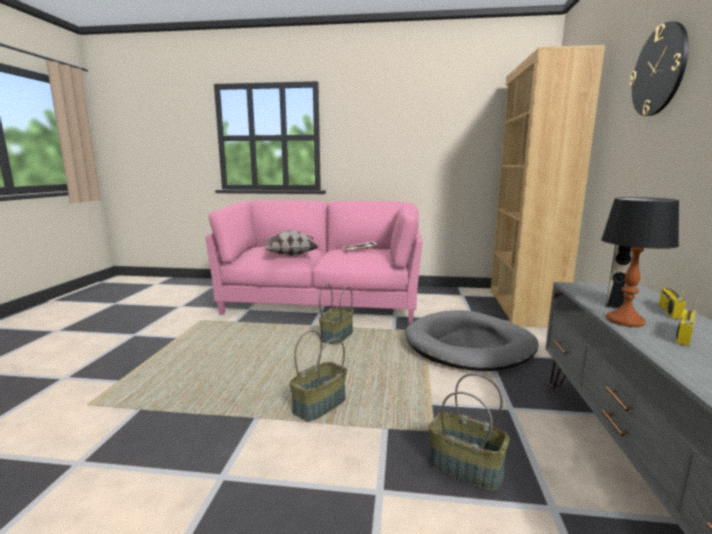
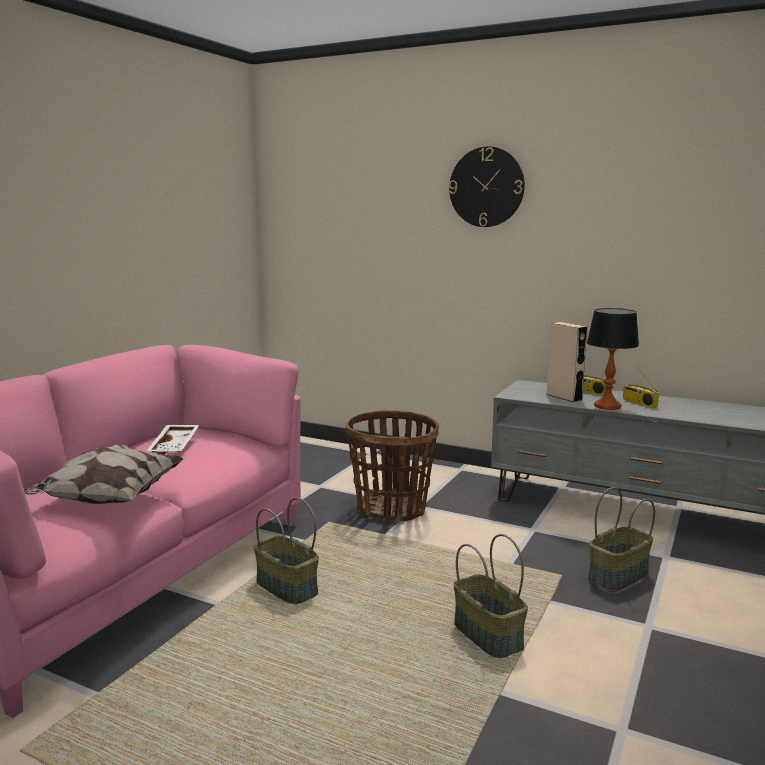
camera: 70 degrees left, 0 degrees up
grey dog bed [405,310,539,371] -> basket [346,410,439,523]
brown bookcase [491,45,605,327] -> none

